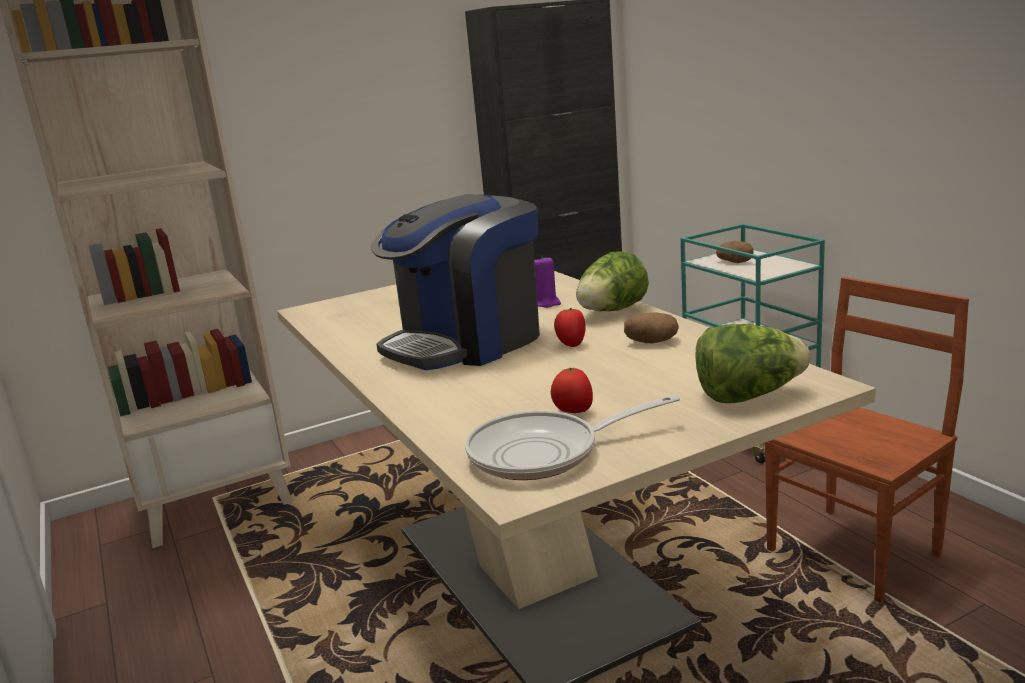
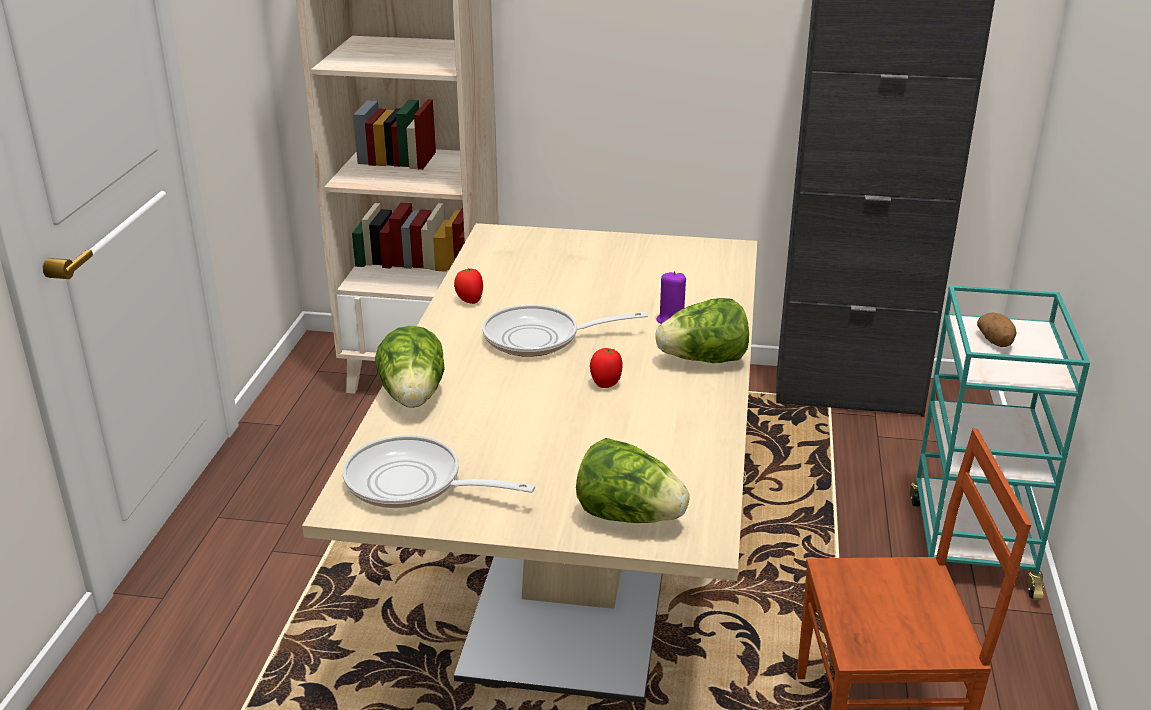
camera: 35 degrees right, 10 degrees up
coffee machine [371,194,540,370] -> frying pan [482,304,648,357]
tomato [551,367,593,413] -> tomato moved to [454,267,483,304]
potato [624,313,679,343] -> none
none -> lettuce [375,325,444,408]

